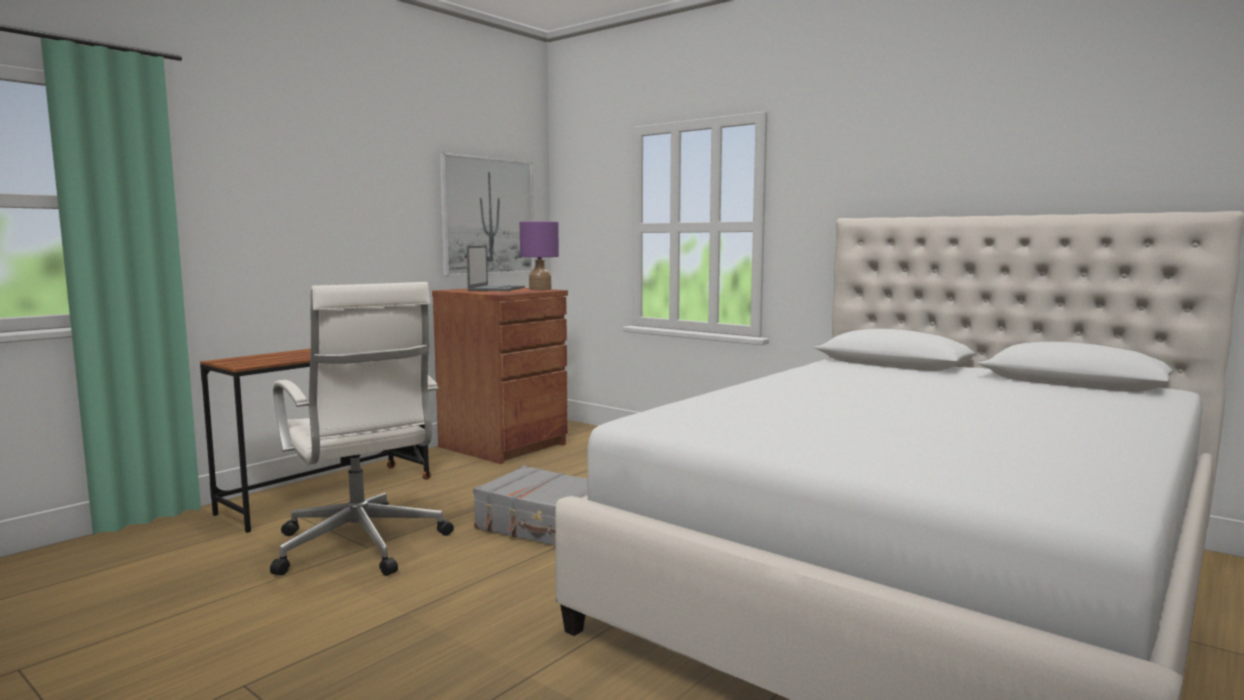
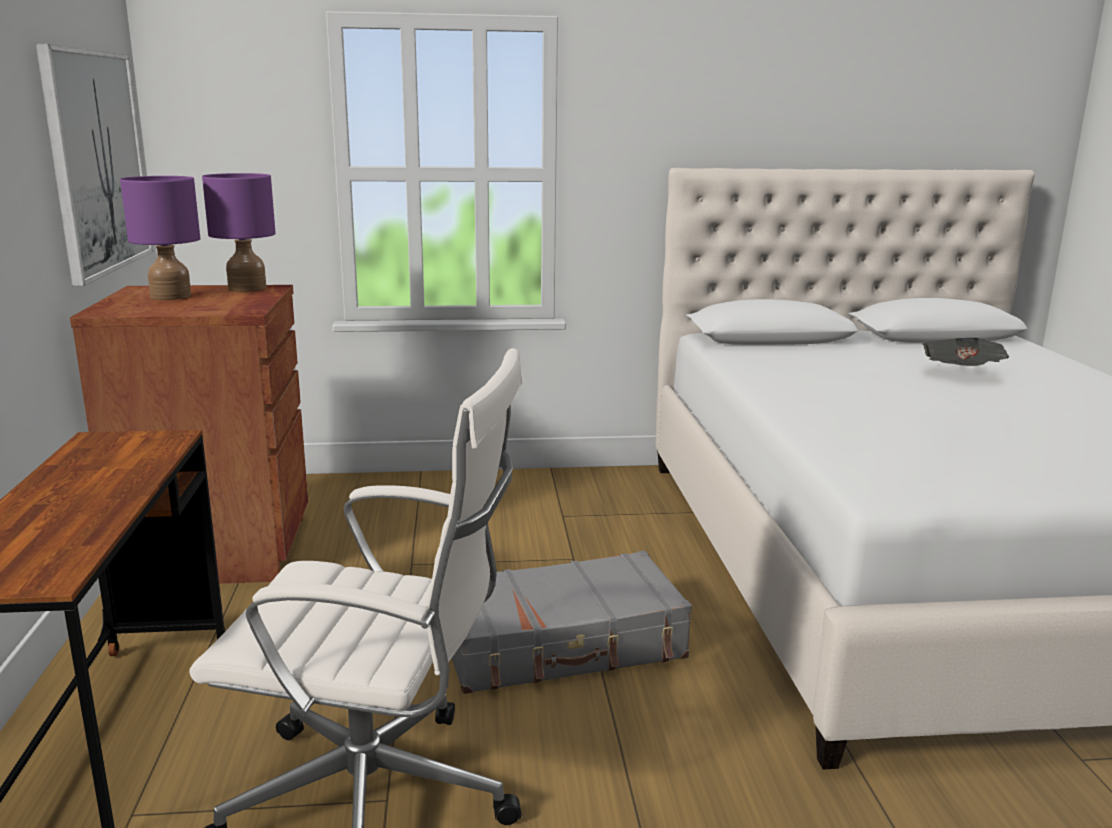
camera: 45 degrees left, 10 degrees up
laptop [466,246,525,291] -> purple table lamp [120,176,200,300]
none -> newspaper [923,338,1009,366]

